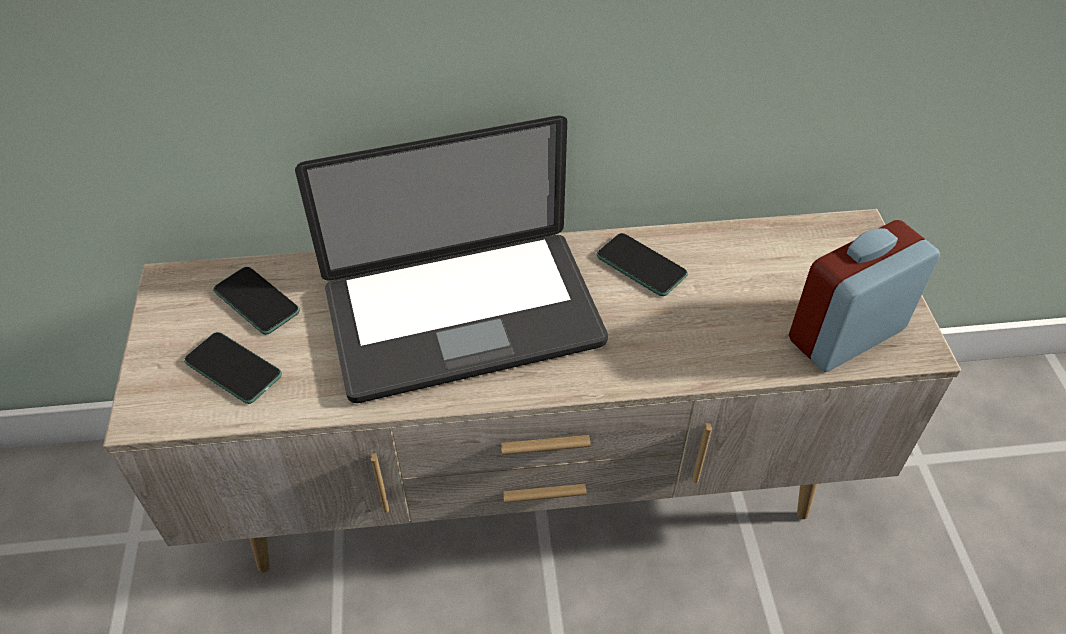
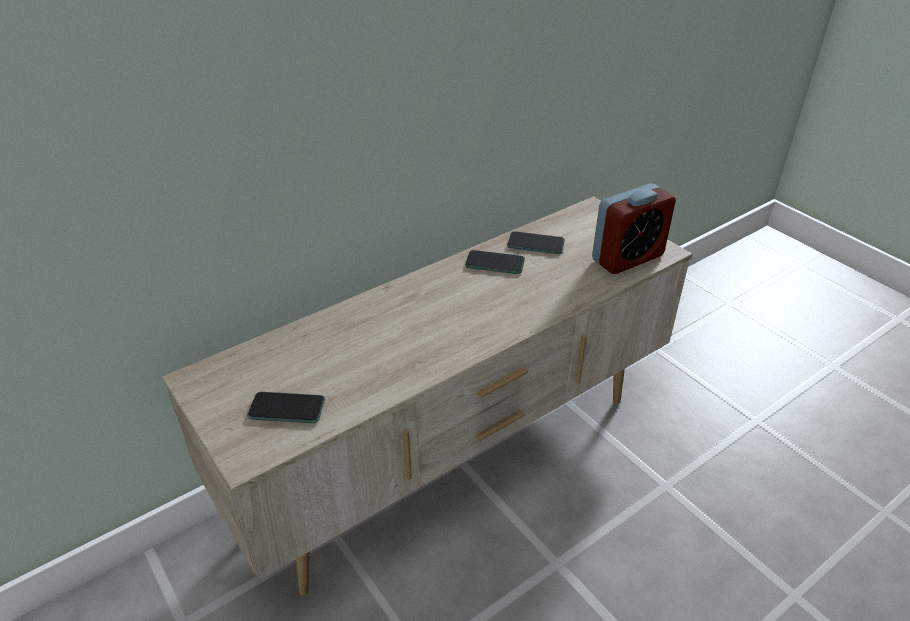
camera: 30 degrees left, 10 degrees down
phone [213,267,300,335] -> phone moved to [507,231,565,254]
laptop [295,115,608,403] -> none
alarm clock [789,220,940,372] -> alarm clock turned 150 degrees counterclockwise [592,183,676,274]

